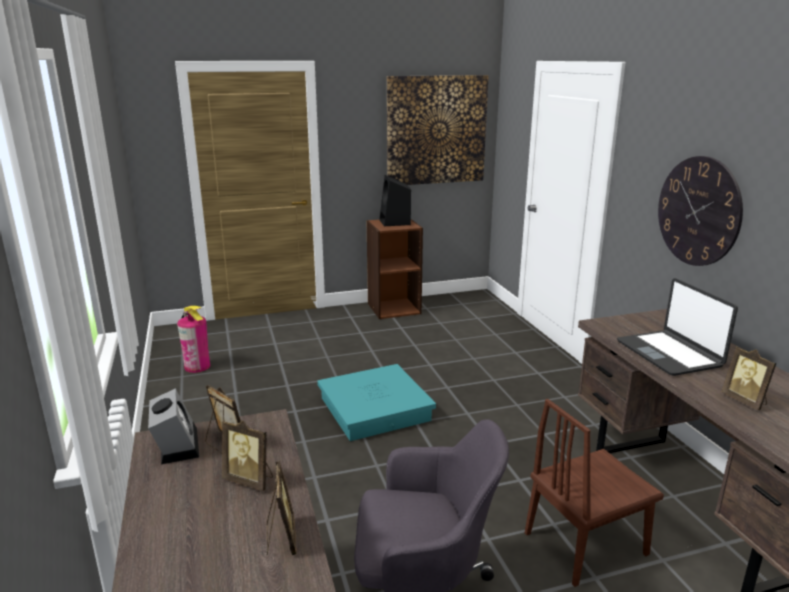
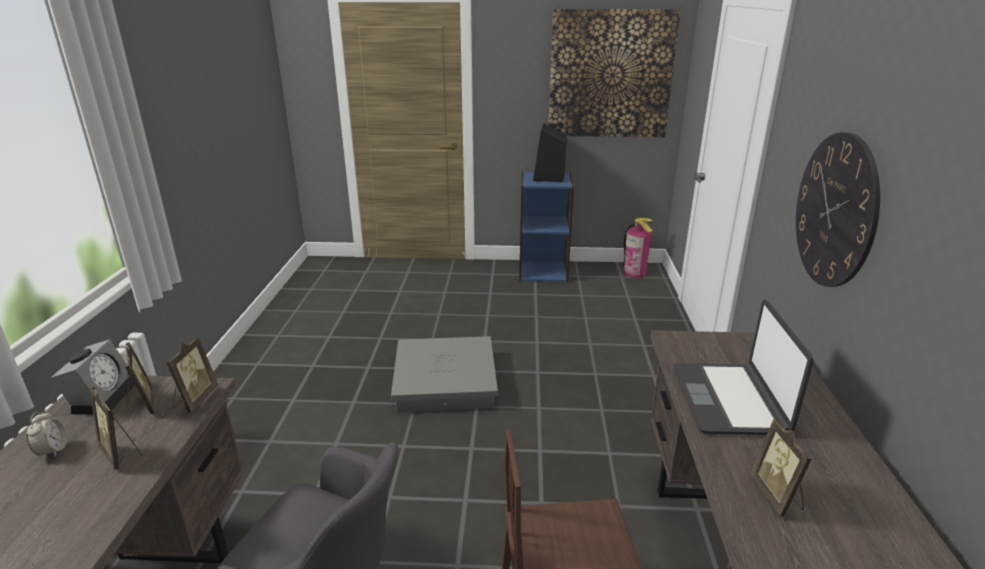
camera: 20 degrees right, 5 degrees up
fire extinguisher [177,306,210,373] -> fire extinguisher moved to [623,218,654,278]
picture frame [267,461,297,555] -> picture frame moved to [166,336,218,413]
turquoise storage box [317,364,436,441] -> grey storage box [391,336,498,412]
brown bookcase [367,219,423,319] -> blue bookcase [519,172,574,282]
none -> alarm clock [27,411,67,457]

